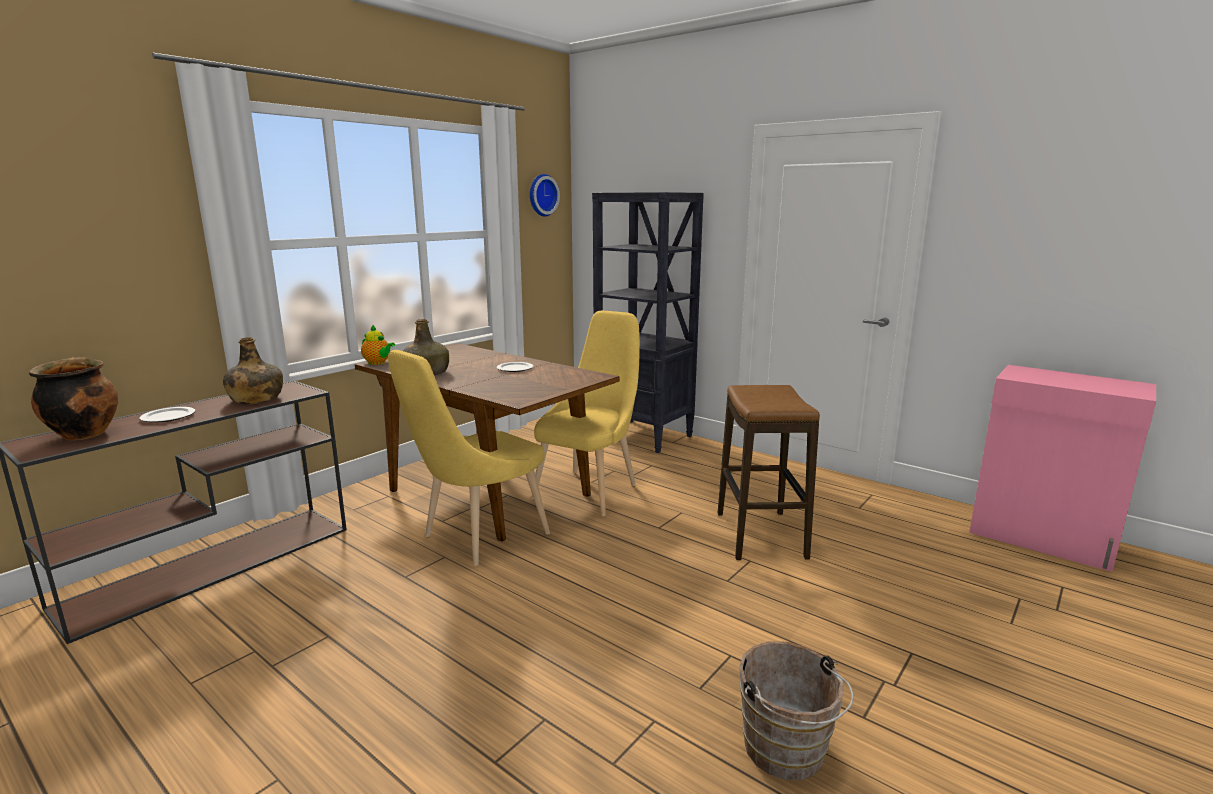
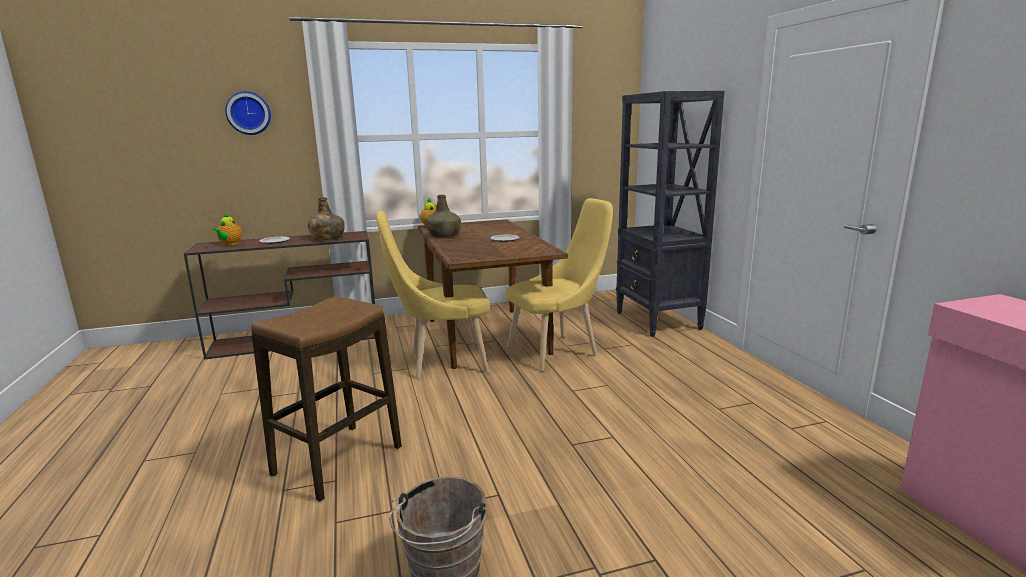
camera: 35 degrees right, 0 degrees up
cooking pot [29,357,118,440] -> teapot [213,212,242,245]
wall clock [530,174,560,216] -> wall clock moved to [225,91,271,135]
stool [718,385,820,560] -> stool moved to [251,296,402,502]

